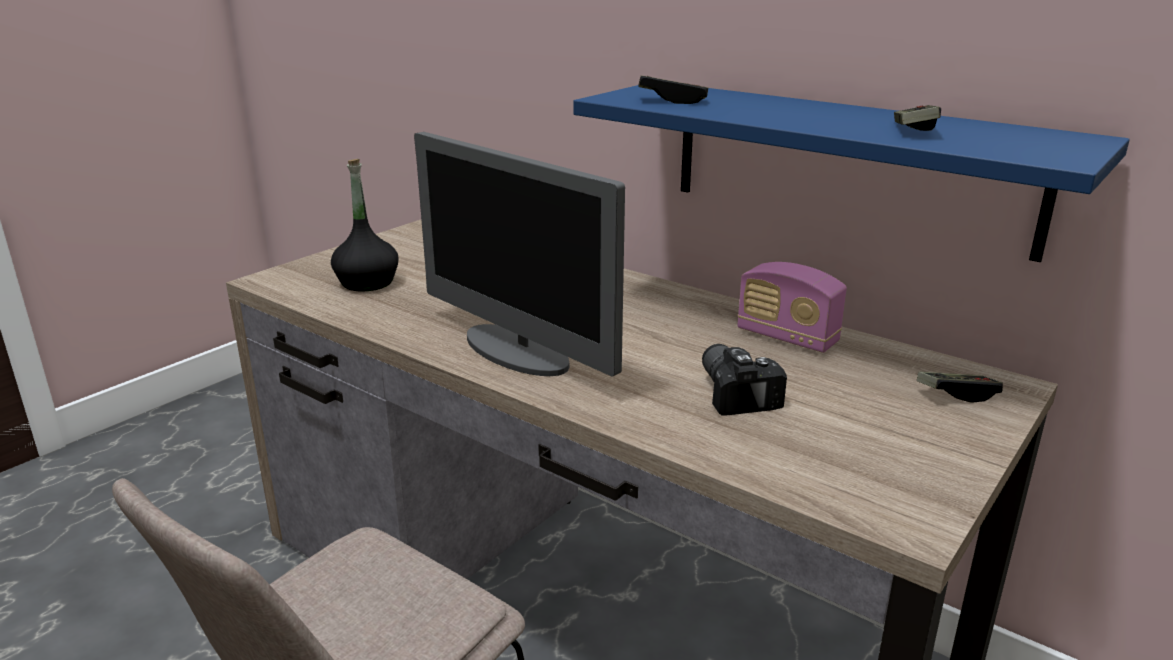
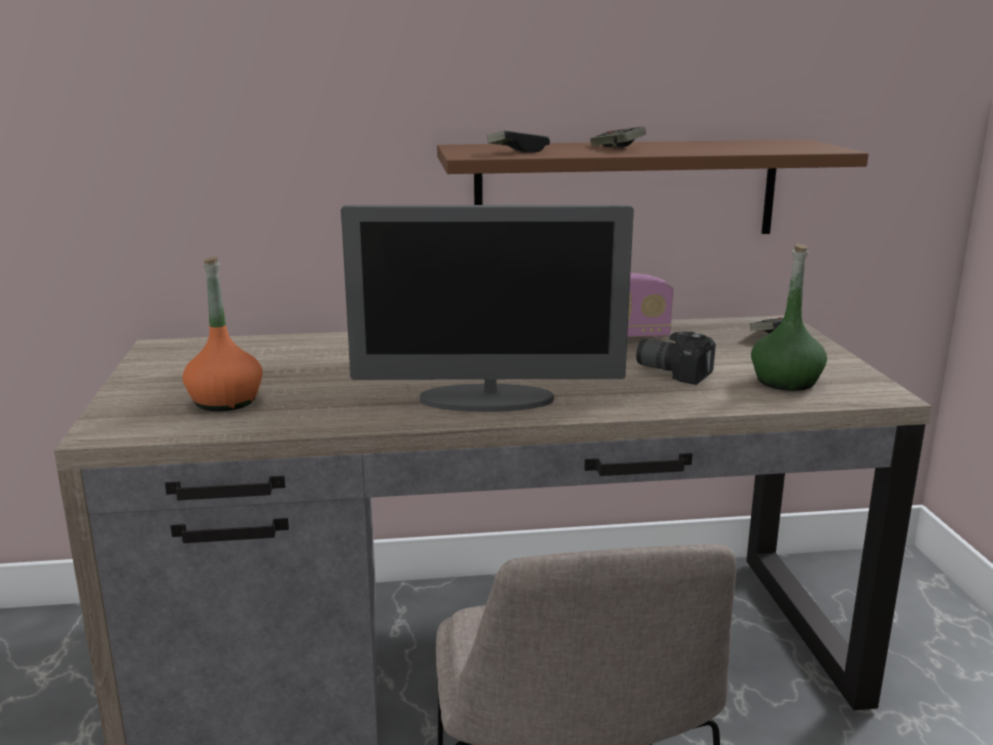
camera: 45 degrees left, 5 degrees down
black bottle [331,159,399,292] -> orange bottle [182,257,263,411]
blue shelf [573,85,1130,262] -> brown shelf [437,140,869,234]
game controller [894,105,941,131] -> game controller moved to [590,126,646,148]
none -> green bottle [751,244,827,391]

